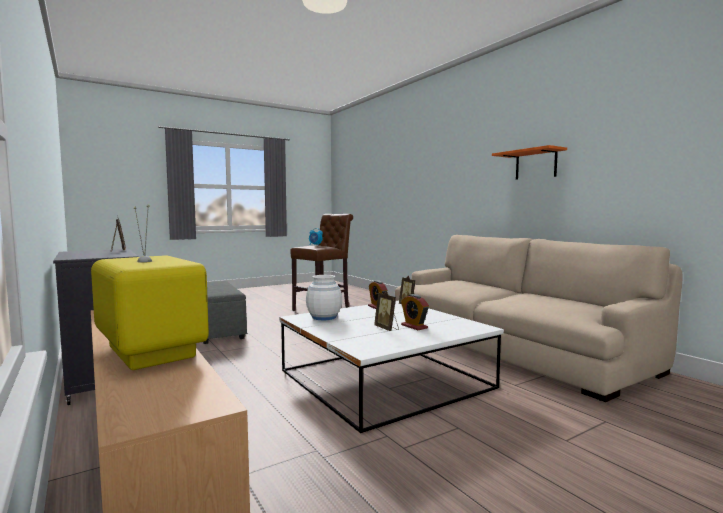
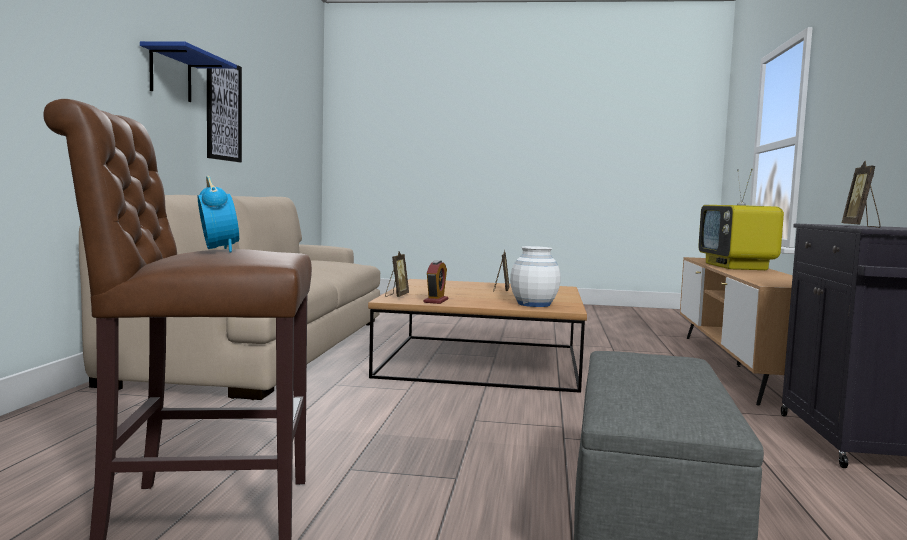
camera: 140 degrees left, 0 degrees up
white coffee table [279,301,504,433] -> brown coffee table [368,279,587,393]
alarm clock [401,294,429,330] -> none
orange shelf [492,145,567,180] -> blue shelf [140,41,237,102]
none -> picture [207,65,242,162]

